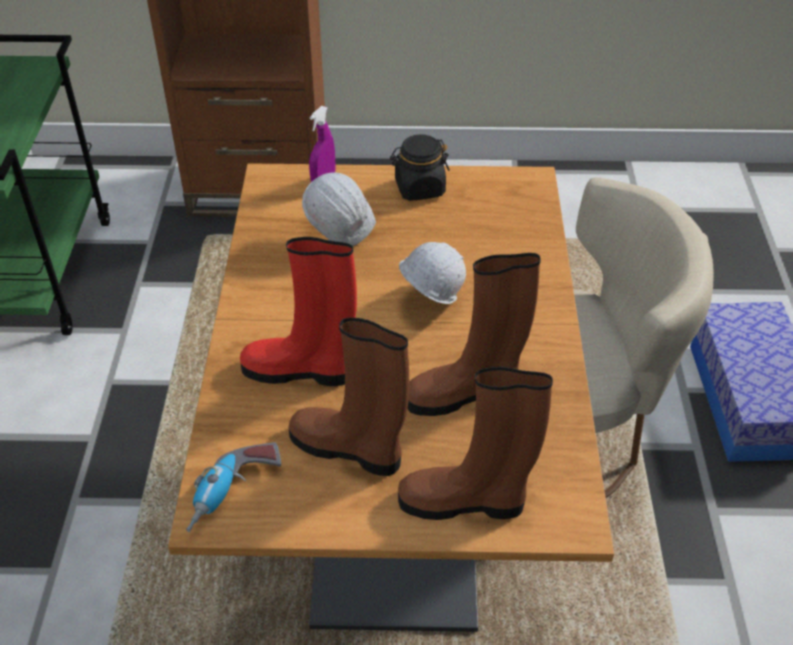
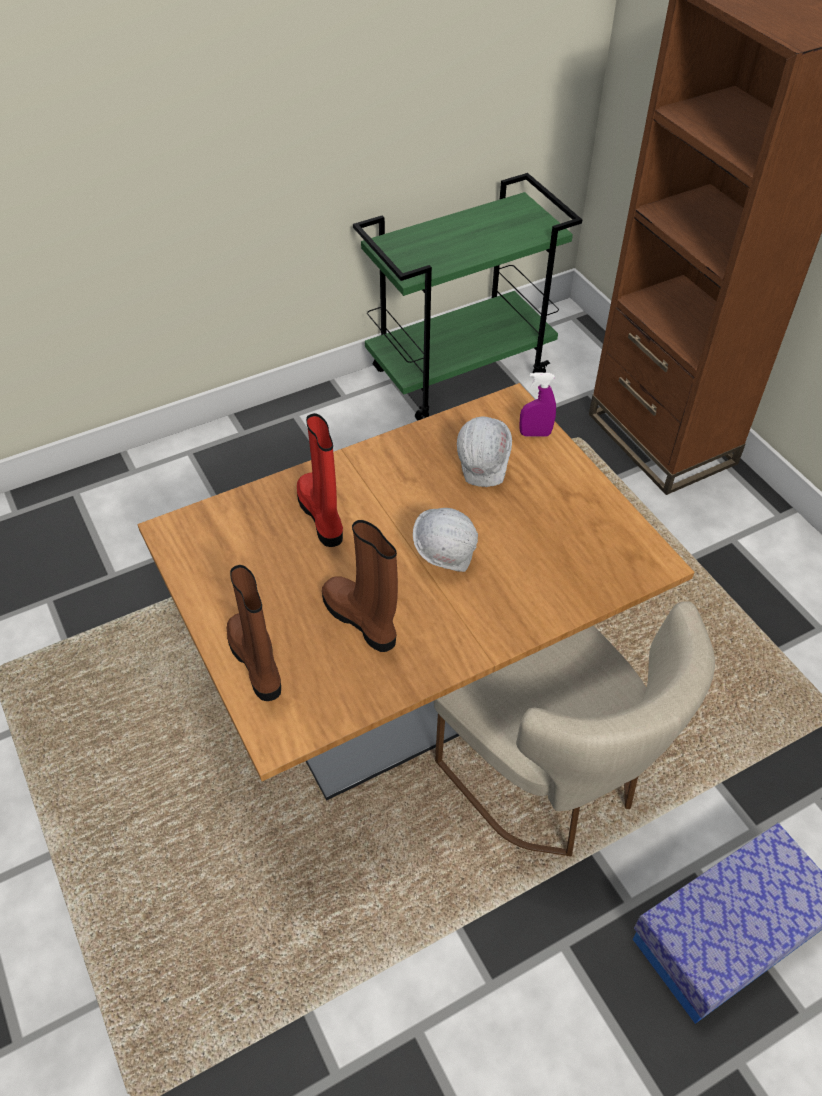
camera: 60 degrees right, 5 degrees up
power drill [186,442,281,532] -> none
brown boot [288,318,409,476] -> none
black jar [390,134,450,201] -> none

